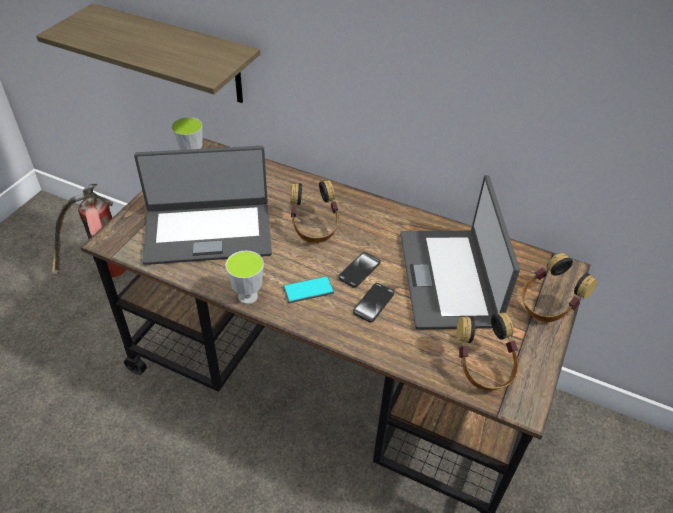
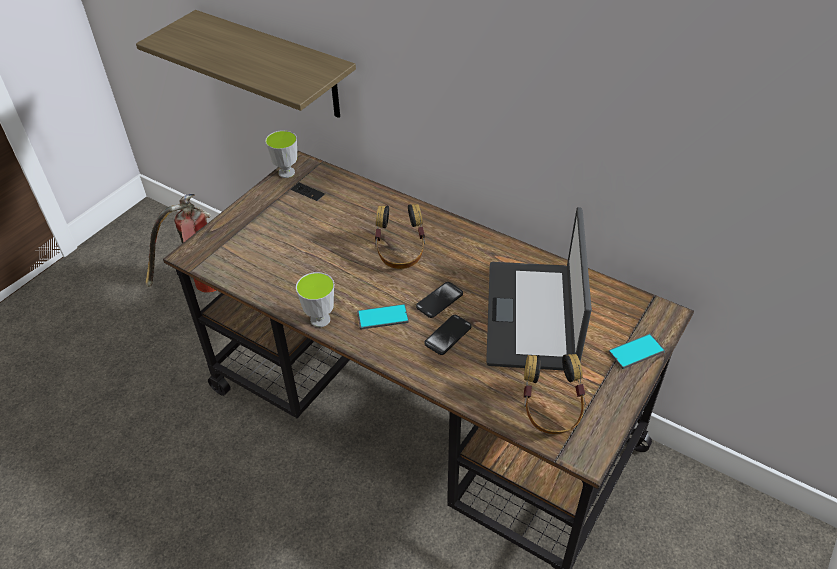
camera: 10 degrees right, 0 degrees up
laptop [134,146,272,265] -> none
headphones [522,253,598,322] -> phone [609,334,665,369]

